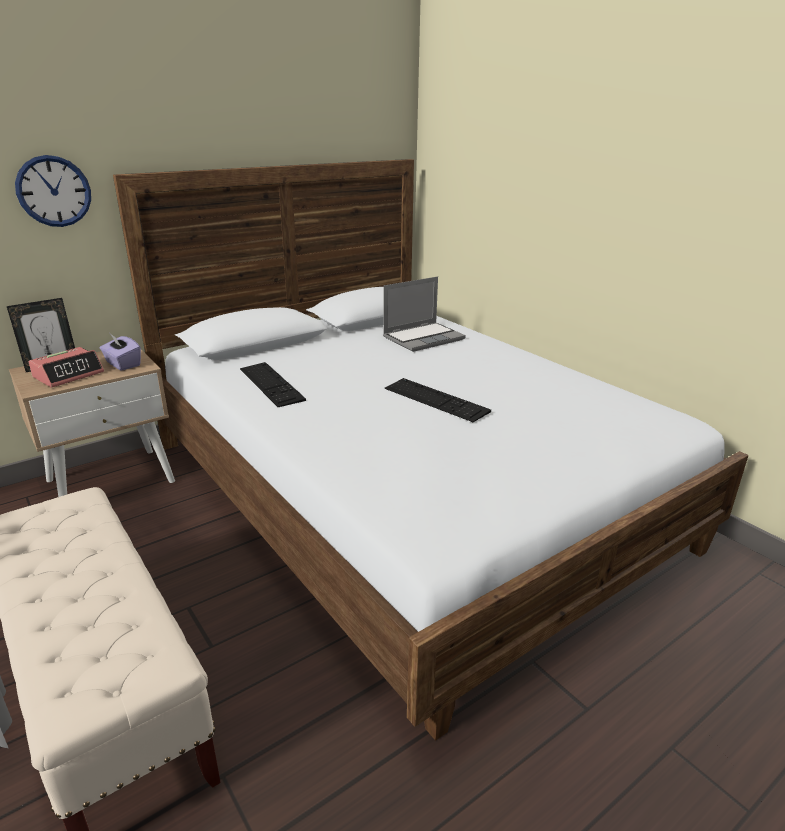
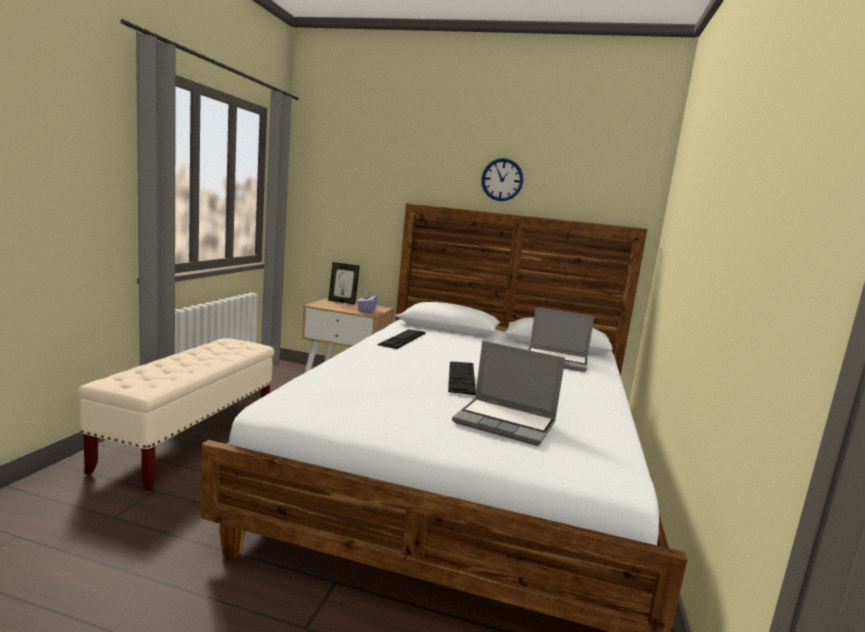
camera: 50 degrees right, 15 degrees down
wall clock [15,155,91,227] -> wall clock moved to [482,158,523,201]
alarm clock [29,347,104,388] -> none
none -> laptop [452,341,565,446]

